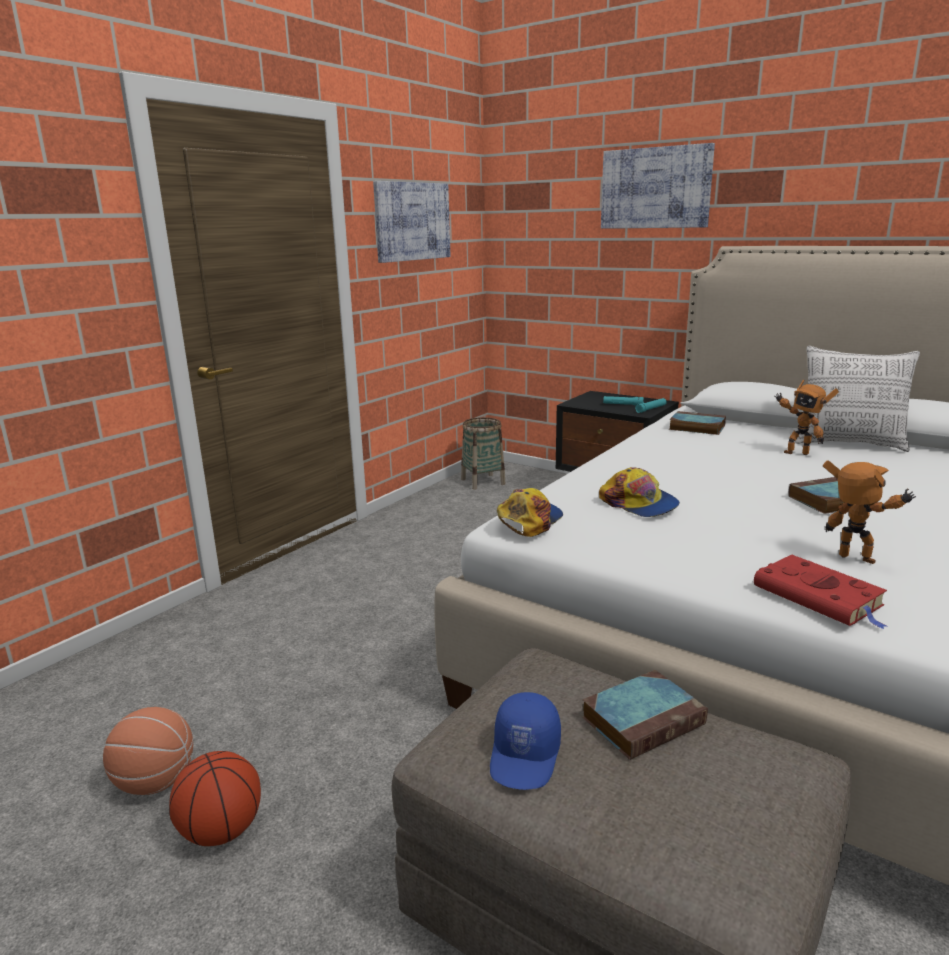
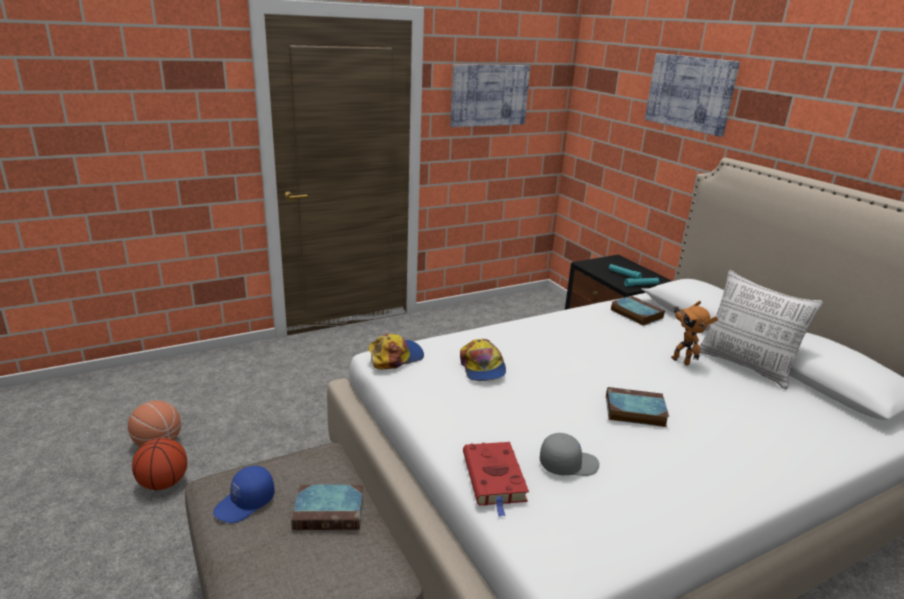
camera: 25 degrees right, 5 degrees up
basket [461,417,506,490] -> none
toy robot [823,460,916,564] -> grey cap [540,433,600,476]

